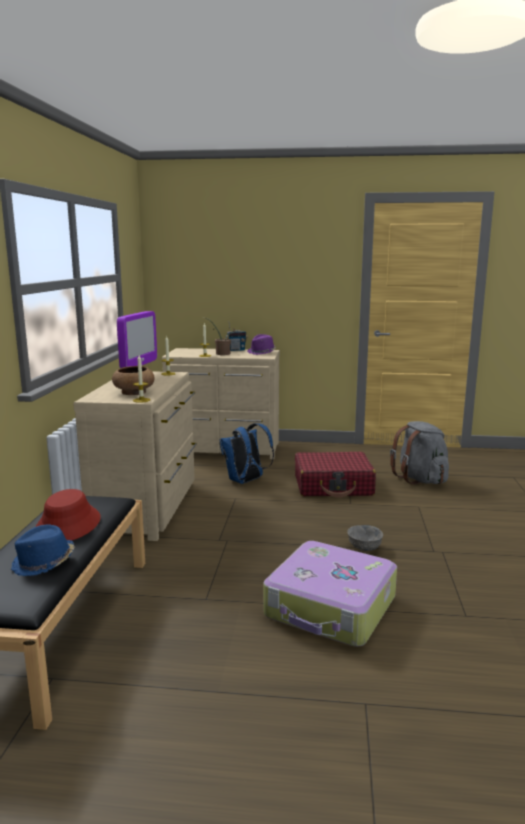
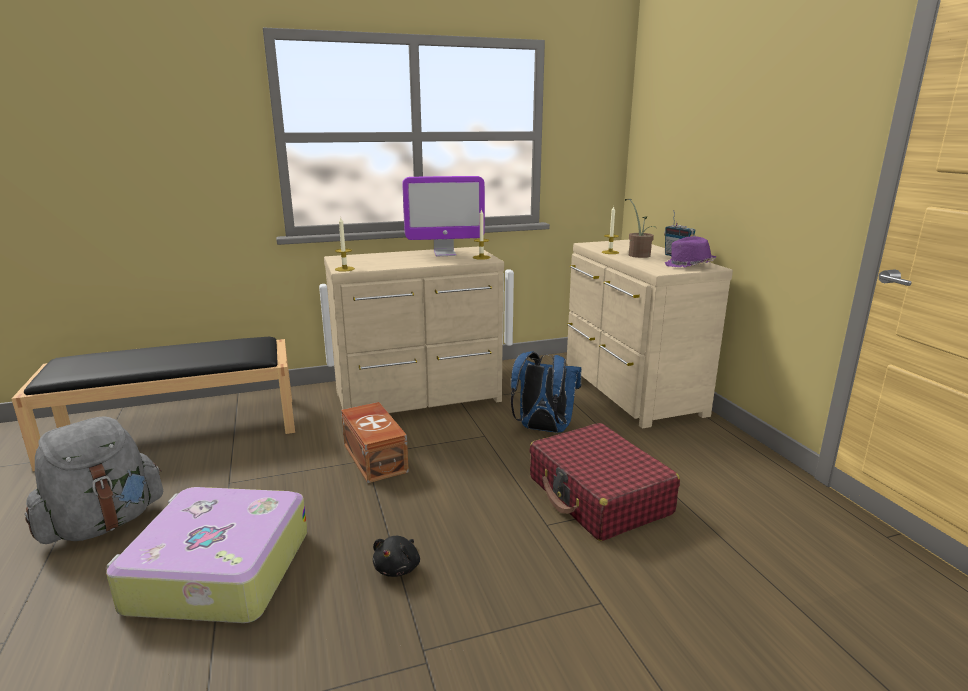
camera: 65 degrees right, 5 degrees up
blue hat [11,524,75,576] -> none
red hat [36,489,101,541] -> none
brown bowl [112,366,154,395] -> none
grey bowl [347,525,383,551] -> black plush toy [373,536,420,577]
grey backpack [390,421,449,485] -> grey backpack moved to [25,416,163,544]
none -> brown storage box [341,402,409,483]

